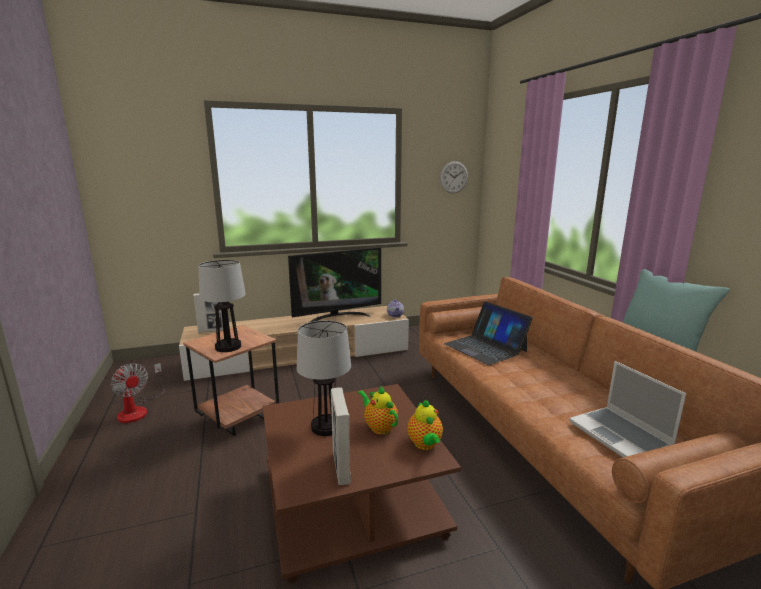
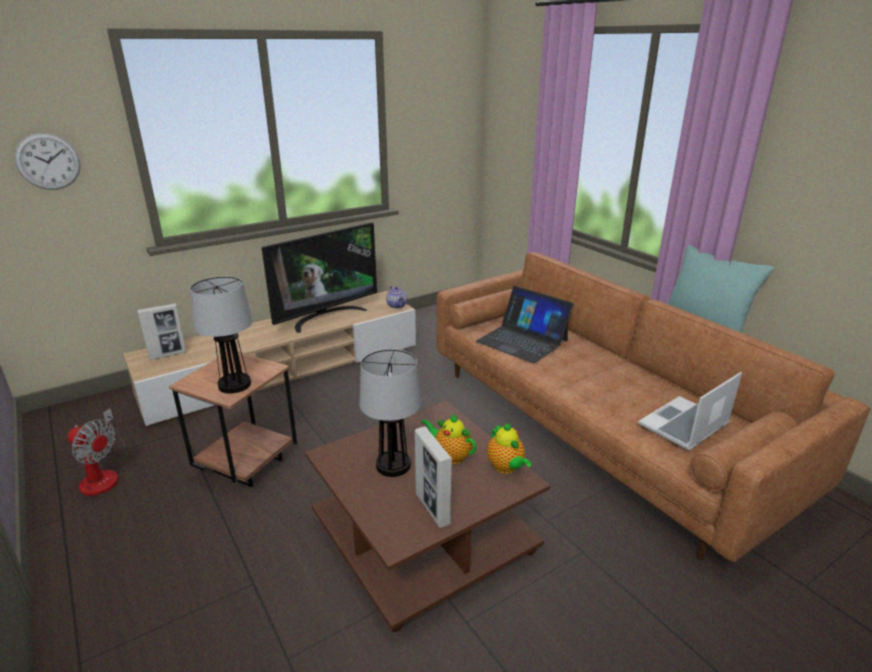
camera: 15 degrees left, 10 degrees up
wall clock [440,161,468,193] -> wall clock moved to [14,133,81,190]
laptop [569,361,686,457] -> laptop turned 90 degrees clockwise [638,372,742,451]

